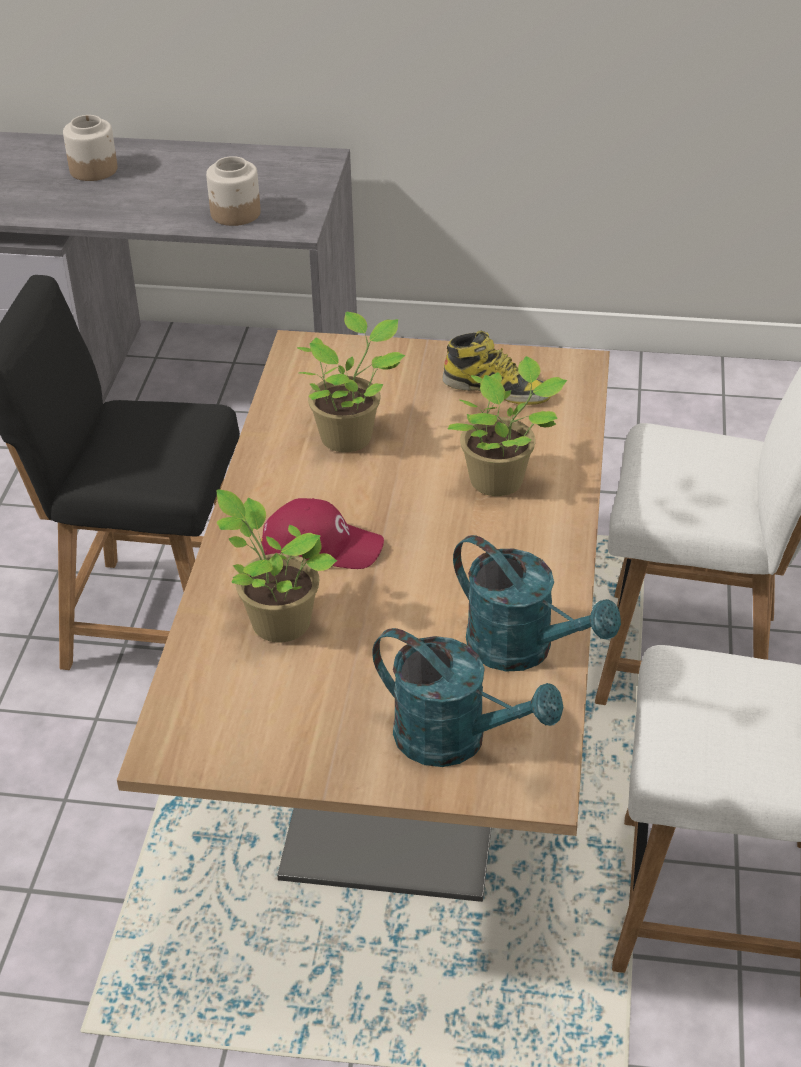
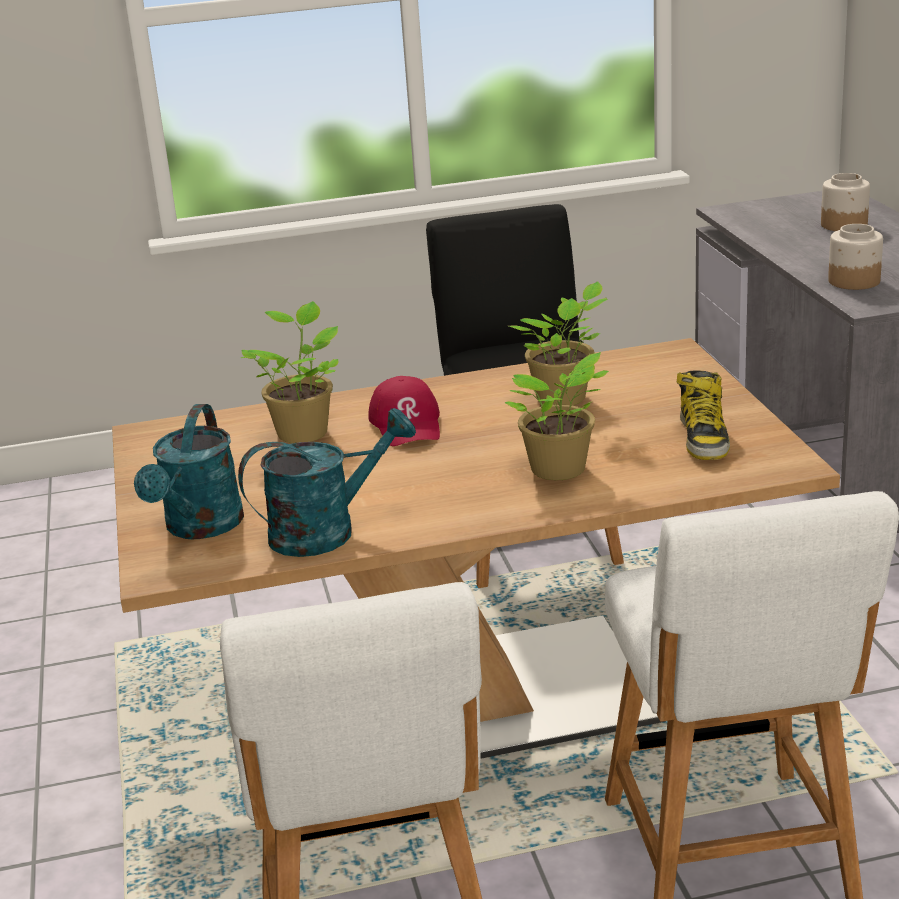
camera: 70 degrees right, 15 degrees down
turquoise watering can [453,535,621,672] -> turquoise watering can turned 135 degrees counterclockwise [238,408,416,557]

